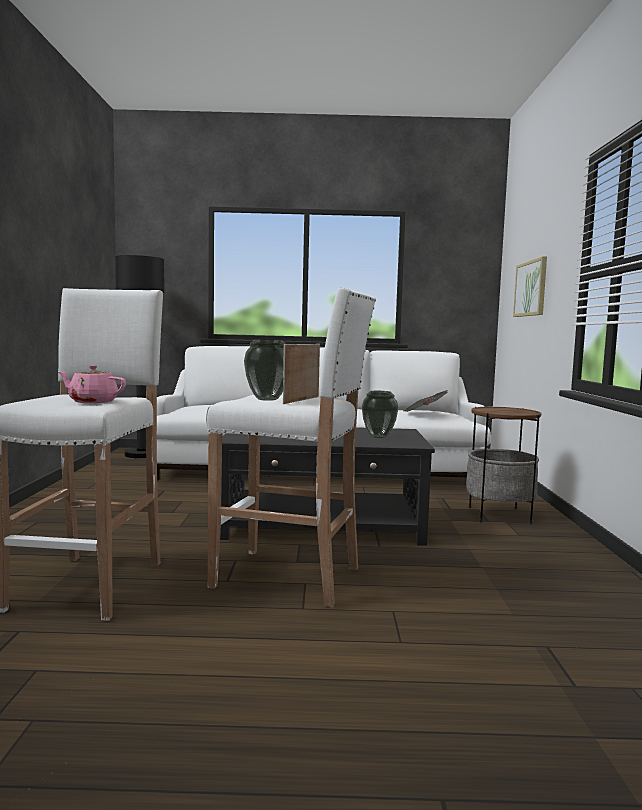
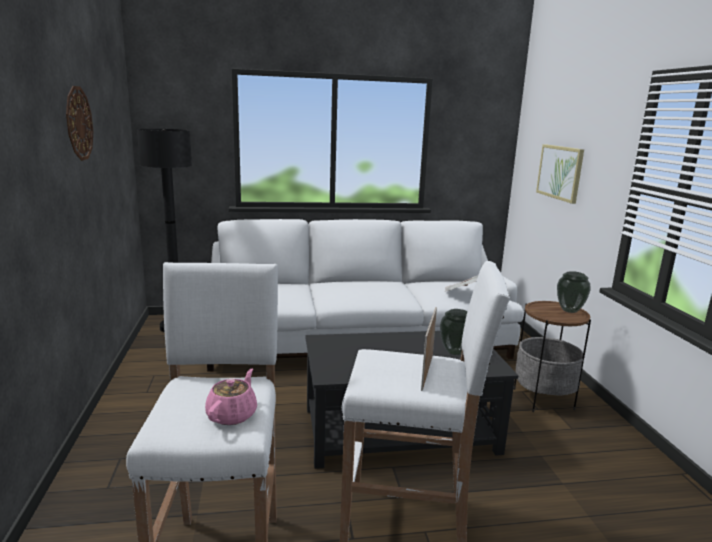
camera: 10 degrees left, 10 degrees up
pink teapot [58,365,126,403] -> pink teapot turned 105 degrees clockwise [205,369,257,425]
vase [244,340,286,401] -> vase moved to [557,271,591,313]
none -> wall clock [66,86,93,161]

